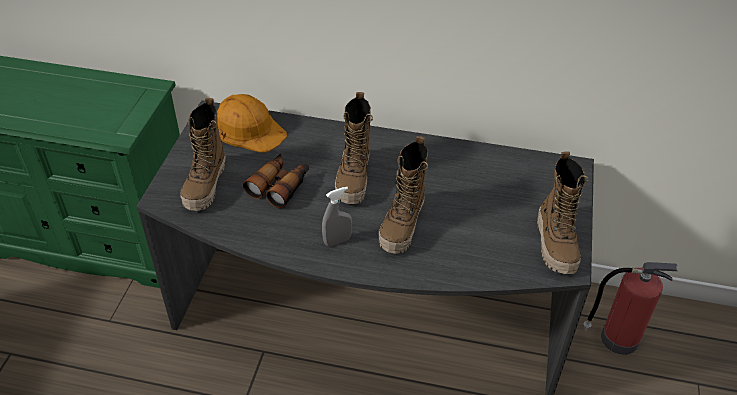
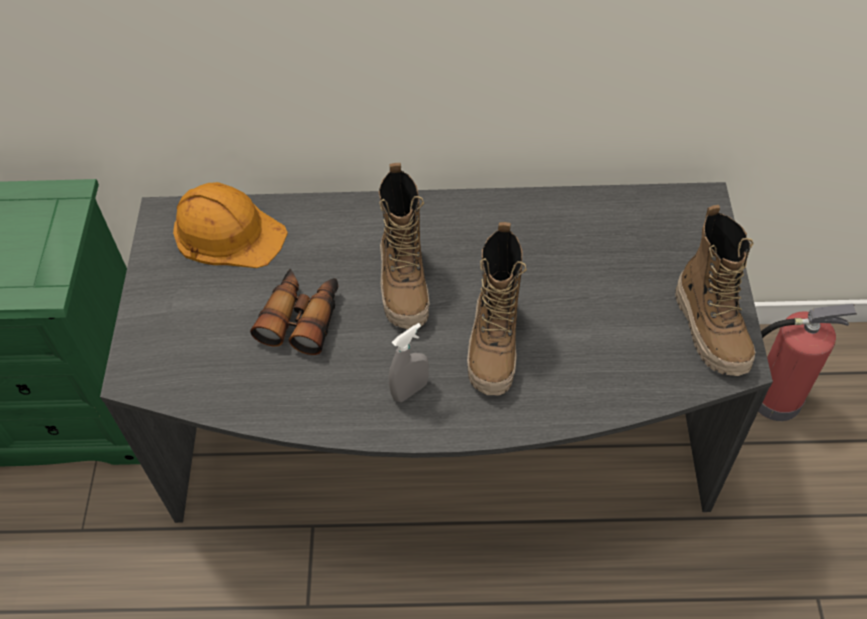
camera: 10 degrees left, 10 degrees up
boot [180,98,226,211] -> none

